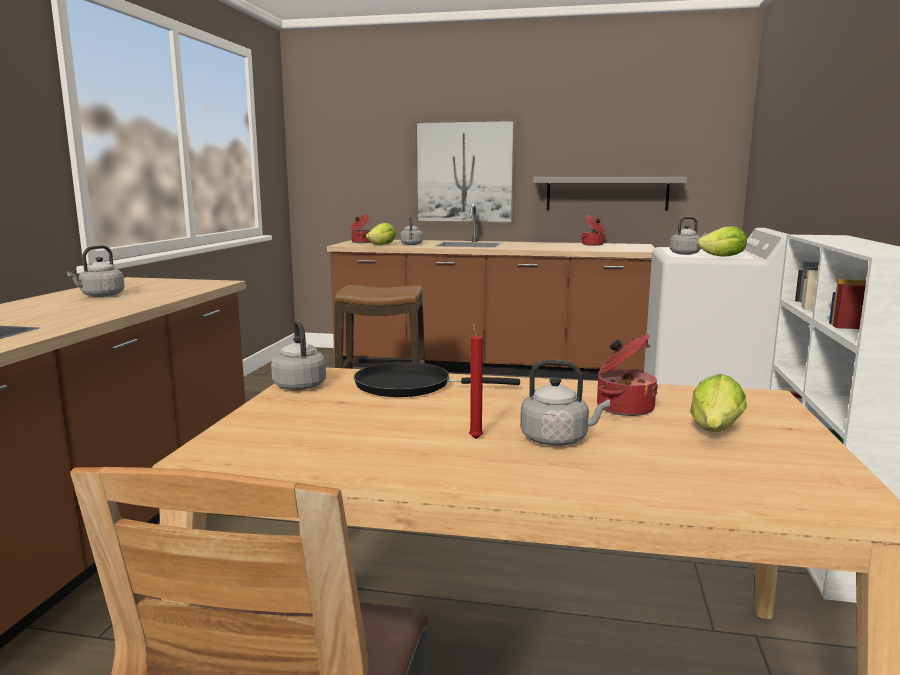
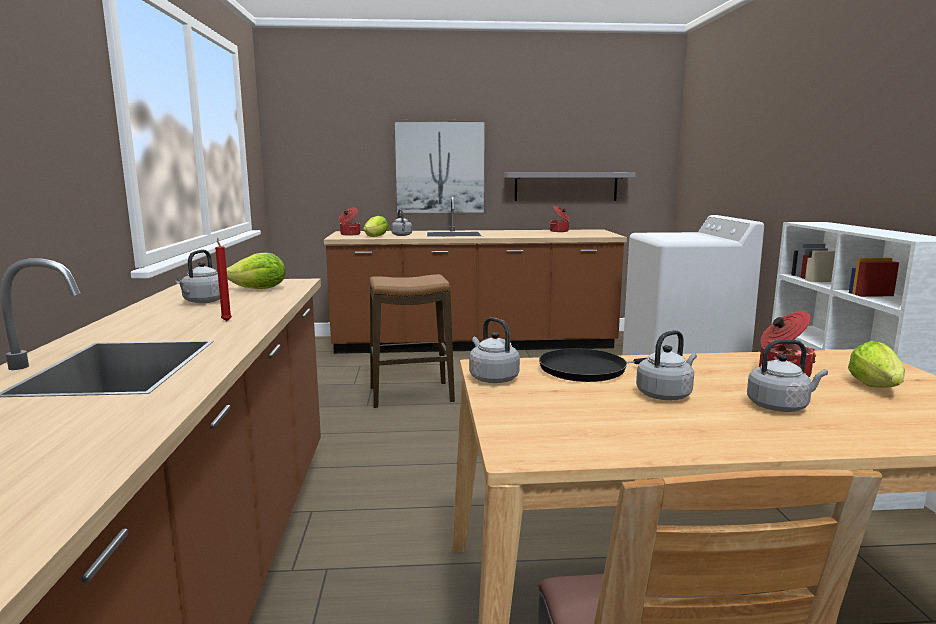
camera: 15 degrees left, 0 degrees up
red candle [469,323,483,439] -> red candle moved to [215,238,232,321]
grey kettle [670,217,707,255] -> grey kettle moved to [636,330,697,400]
lettuce [697,226,747,256] -> lettuce moved to [227,252,285,289]

